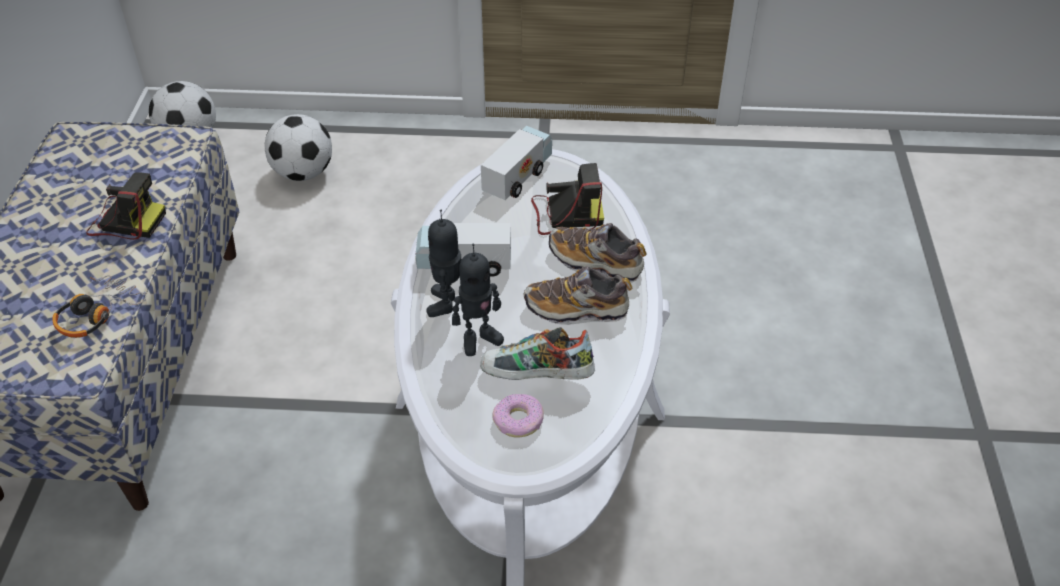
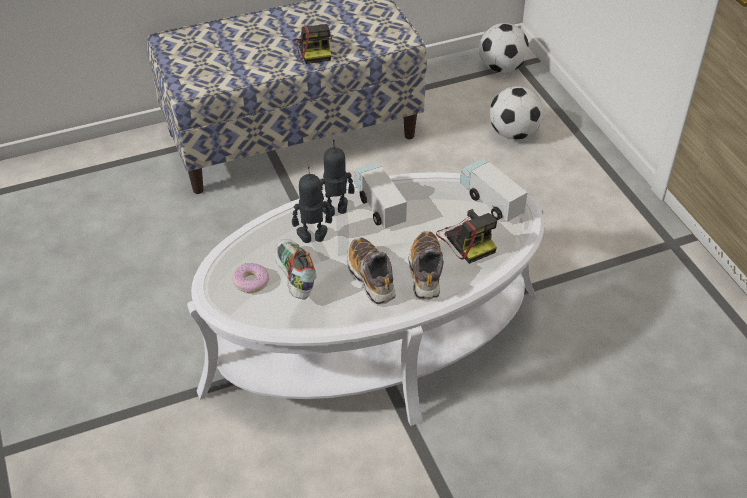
camera: 65 degrees right, 0 degrees up
headphones [52,275,146,338] -> none
toy robot [452,244,504,356] -> toy robot turned 135 degrees clockwise [292,167,332,243]
toy truck [481,126,552,200] -> toy truck turned 135 degrees counterclockwise [460,159,528,222]

